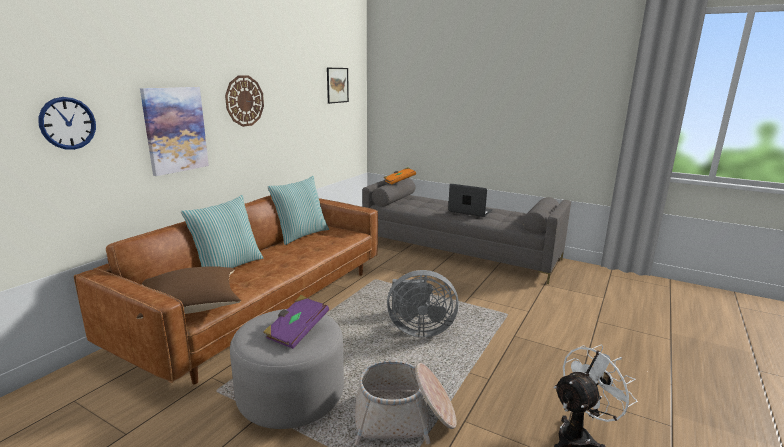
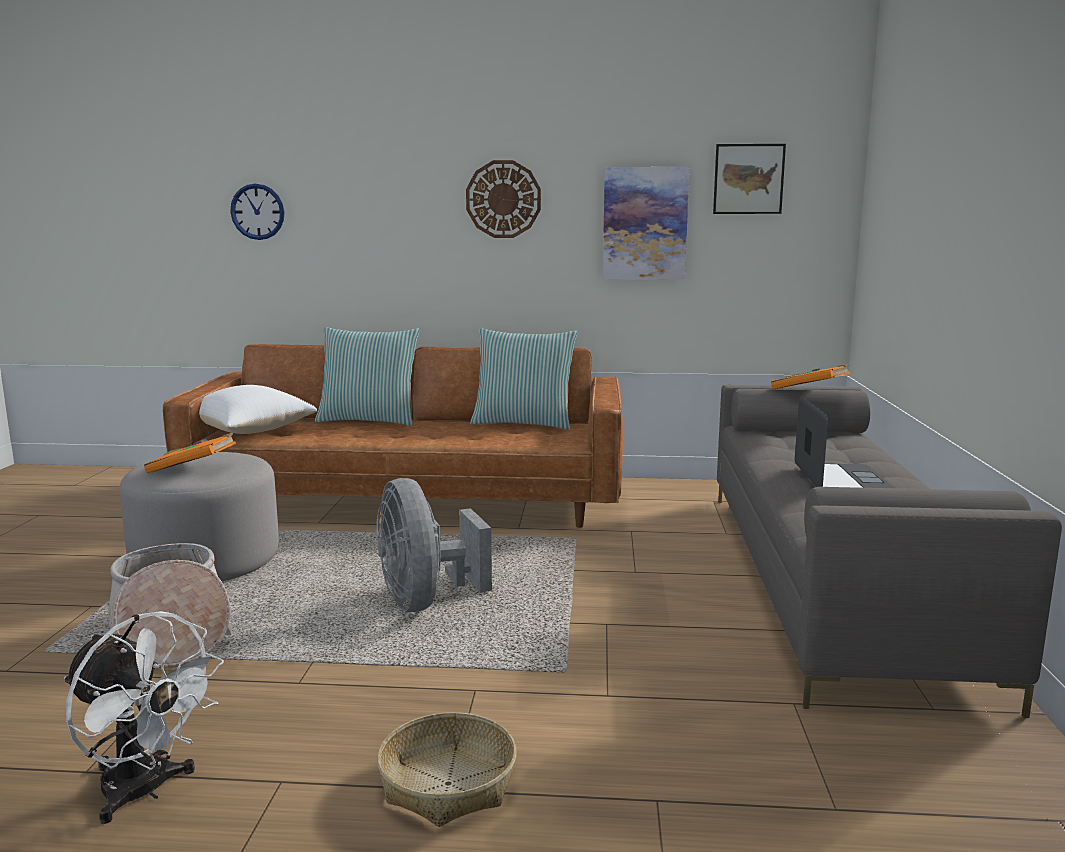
camera: 65 degrees right, 5 degrees down
brown pillow [136,266,241,319] -> white pillow [199,385,317,434]
picture [140,87,209,176] -> picture moved to [603,167,689,280]
purple book [263,295,329,349] -> orange book [144,433,236,473]
none -> basket [377,712,517,827]

